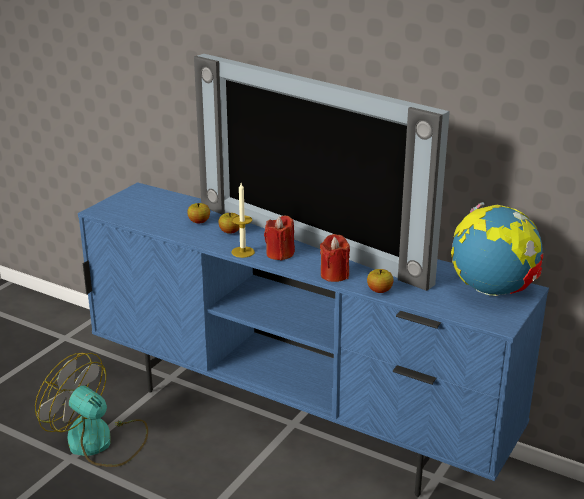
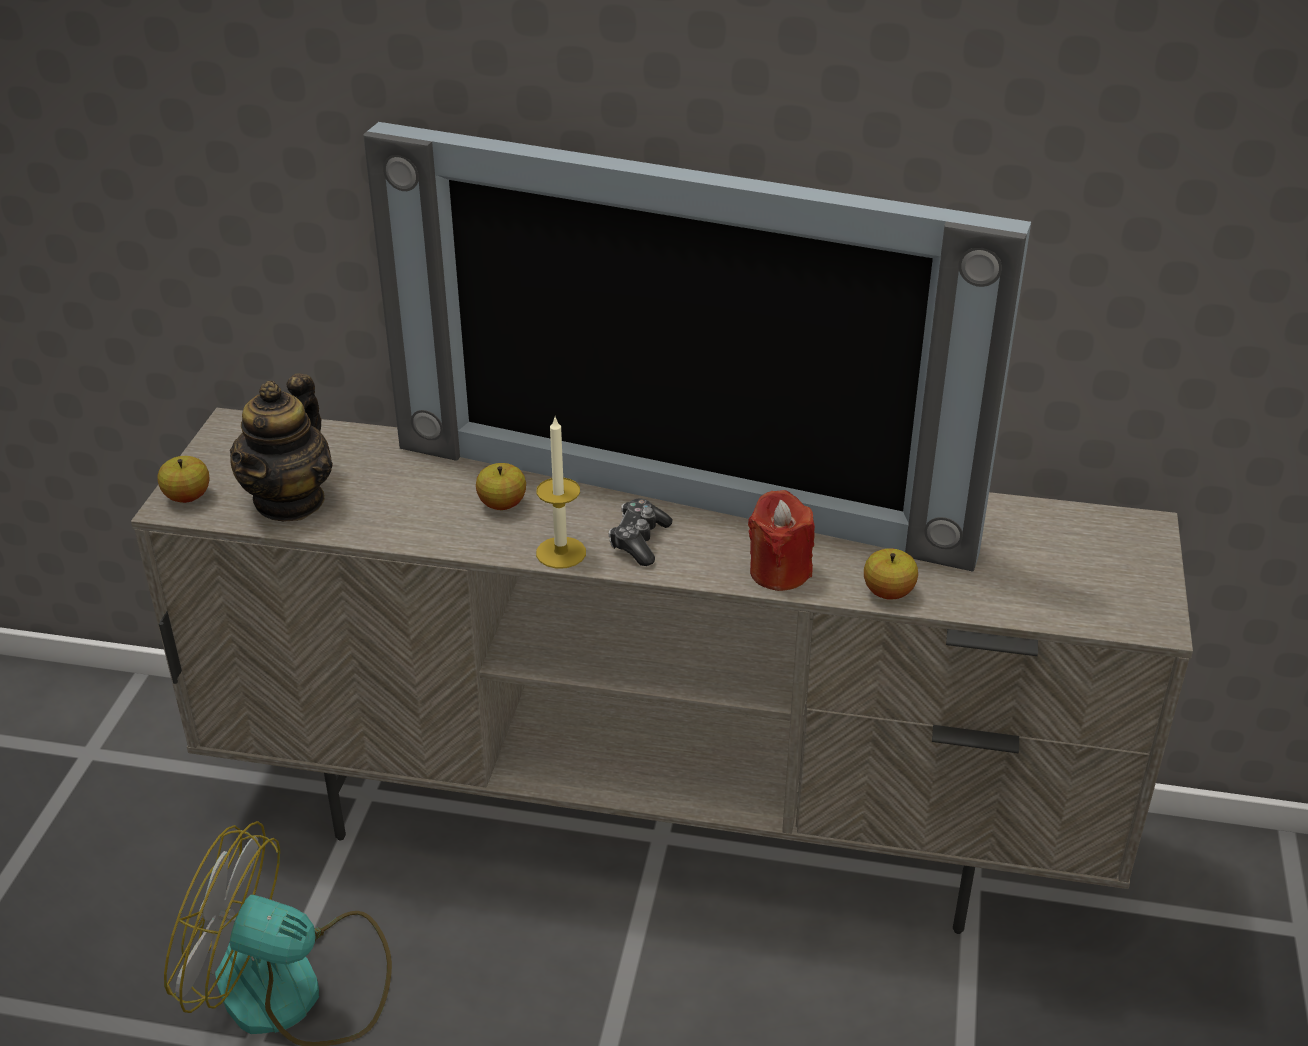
camera: 20 degrees left, 10 degrees up
blue tv stand [78,182,549,497] -> beige tv stand [131,408,1193,934]
apple [187,203,210,223] -> apple moved to [158,456,210,503]
red candle [264,215,295,261] -> game controller [609,499,672,566]
globe [451,202,543,296] -> none
none -> teapot [230,373,333,522]

